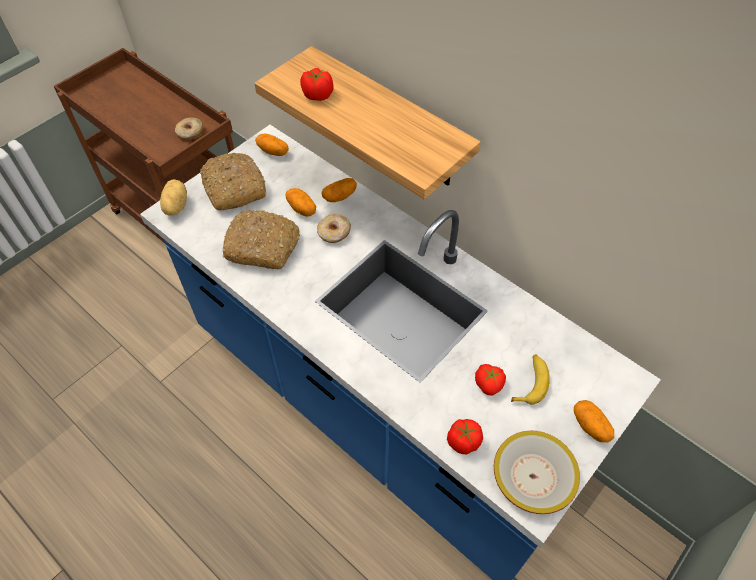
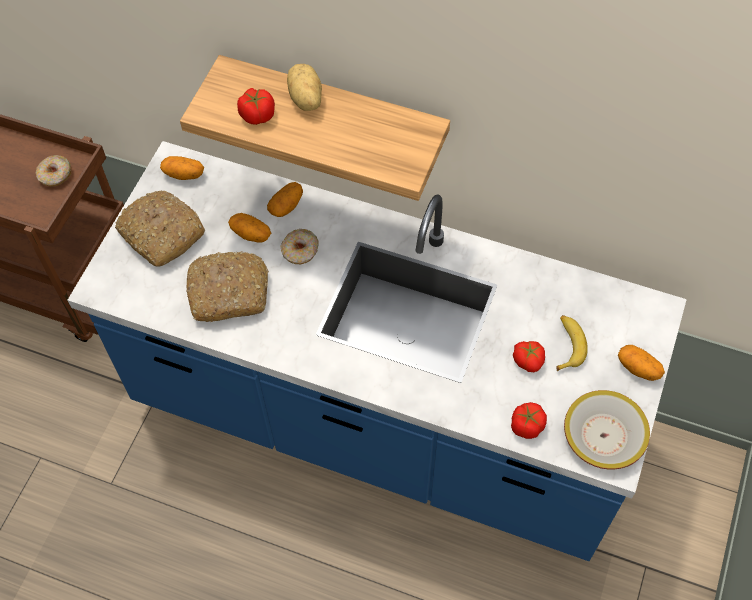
camera: 20 degrees left, 5 degrees up
potato [160,179,187,216] -> potato moved to [287,64,322,111]

